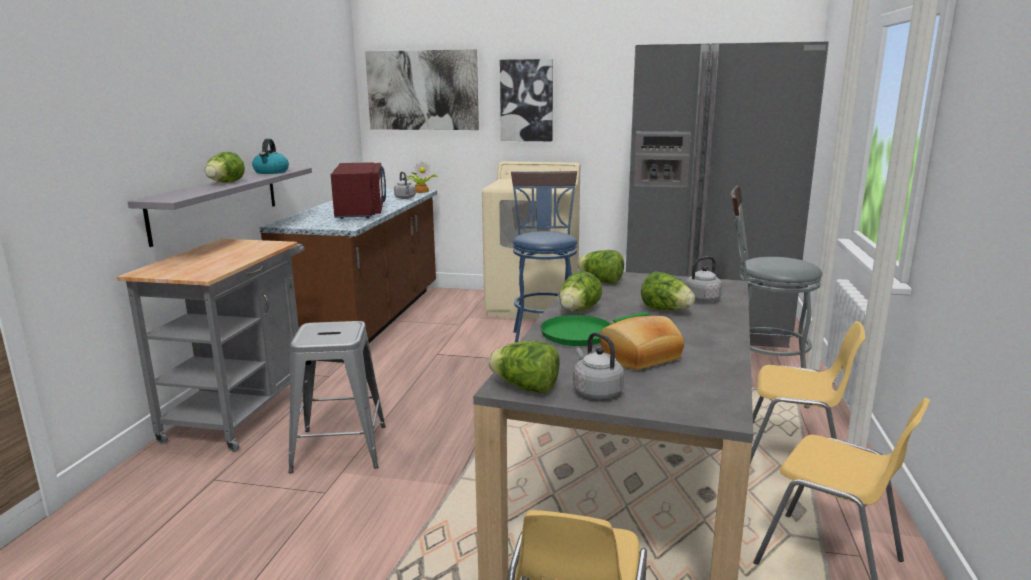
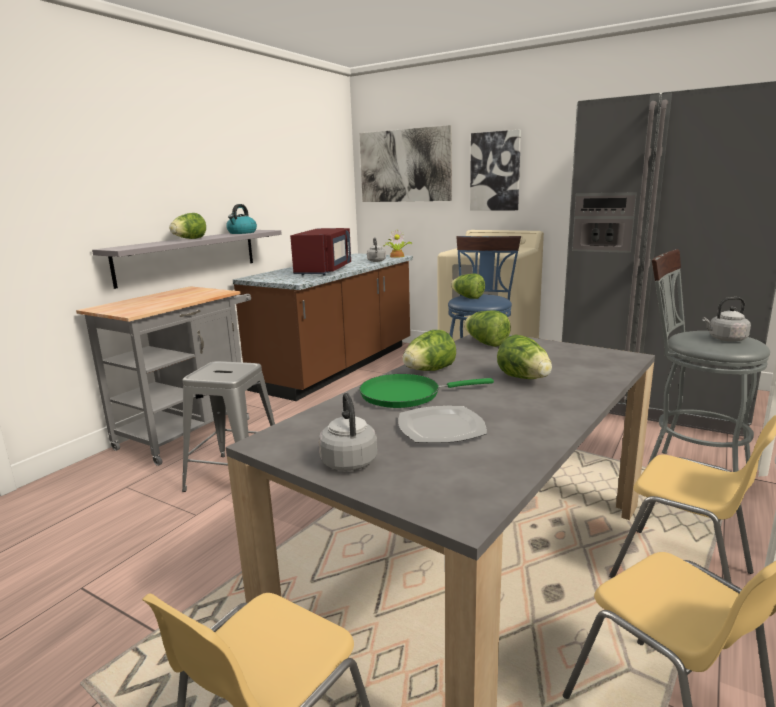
camera: 20 degrees right, 0 degrees up
lettuce [488,341,560,394] -> lettuce moved to [451,274,485,299]
bread [600,316,684,370] -> plate [398,406,487,443]
grey kettle [680,256,722,302] -> grey kettle moved to [702,297,751,342]

